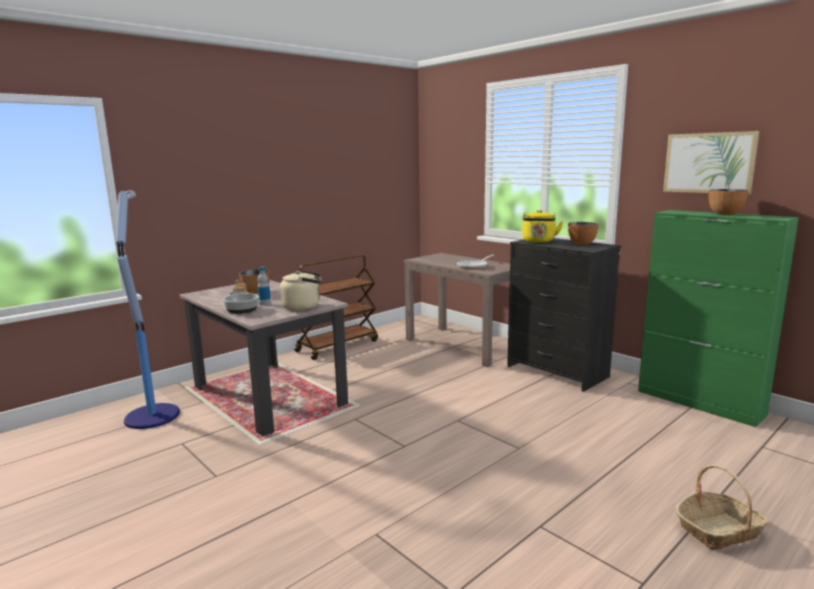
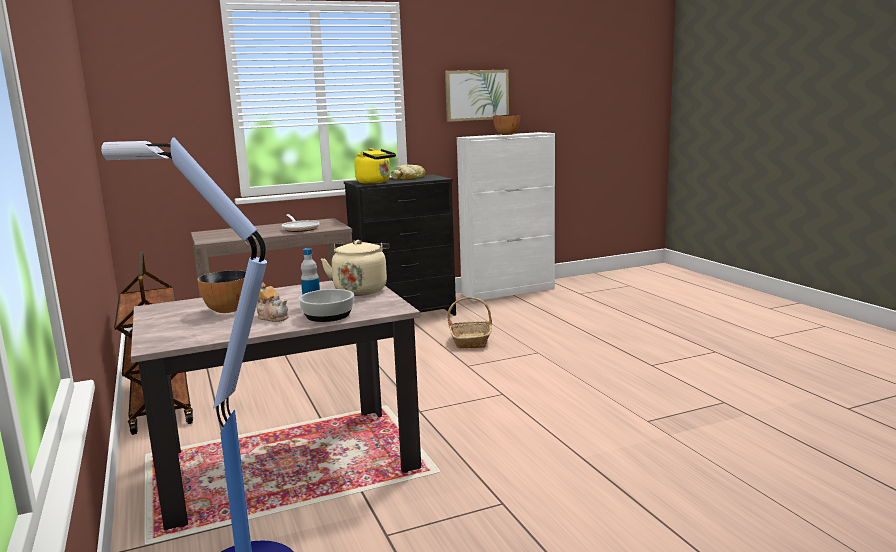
camera: 70 degrees left, 0 degrees up
bowl [568,222,599,245] -> bread [391,165,425,179]
green cabinet [638,210,799,427] -> white cabinet [457,132,555,301]
basket [676,465,769,550] -> basket moved to [447,297,492,348]

